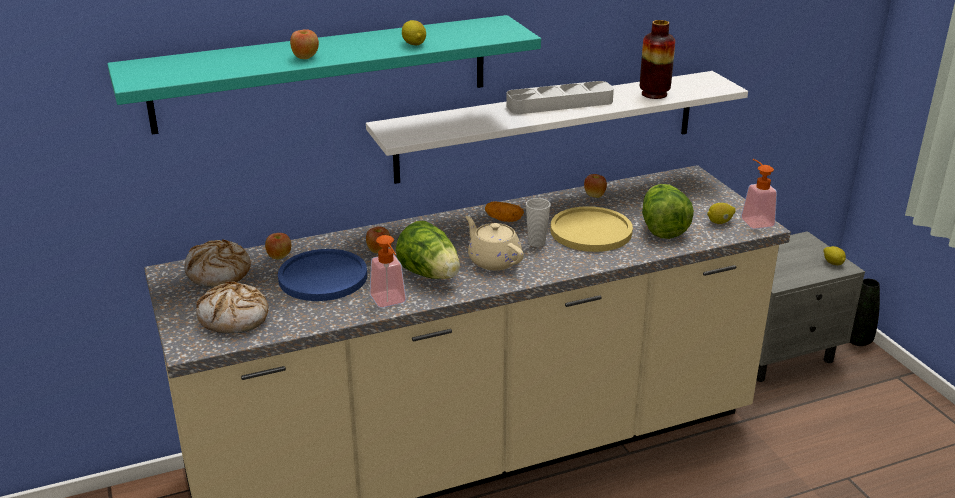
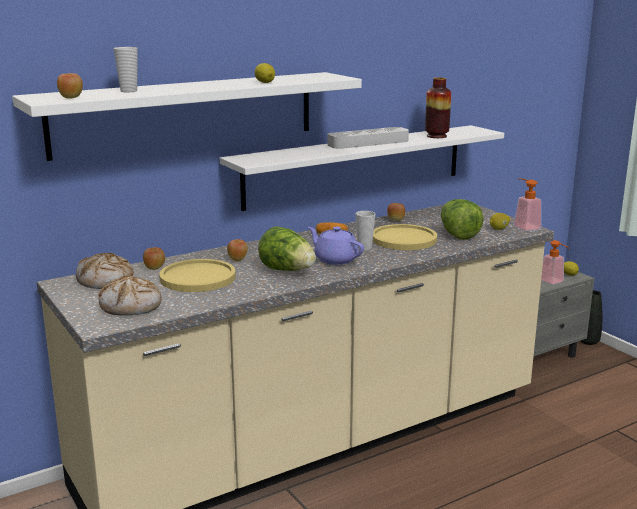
camera: 10 degrees left, 10 degrees down
turquoise shelf [107,15,541,135] -> white shelf [12,72,362,161]
blue plate [278,249,367,301] -> yellow plate [159,259,236,292]
apple [290,29,319,59] -> apple moved to [57,73,83,99]
soap dispenser [370,235,406,308] -> soap dispenser moved to [541,240,570,284]
beige teapot [465,216,524,270] -> purple teapot [308,227,364,265]
none -> cup [114,47,138,92]

